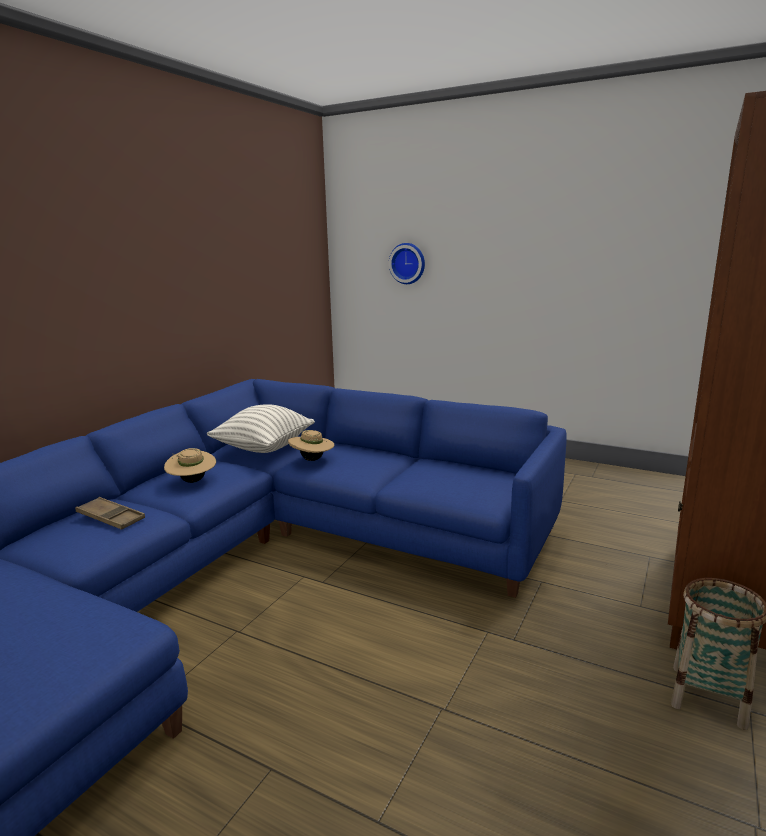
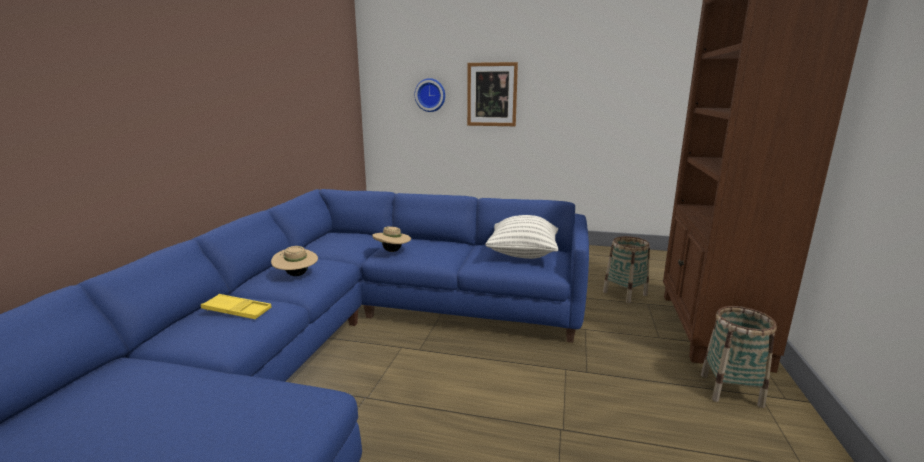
camera: 15 degrees left, 0 degrees up
brown tray [75,497,145,530] -> yellow tray [201,294,271,319]
pillow [207,404,315,453] -> pillow moved to [485,215,558,259]
none -> picture [467,62,518,126]
none -> basket [603,236,650,303]

